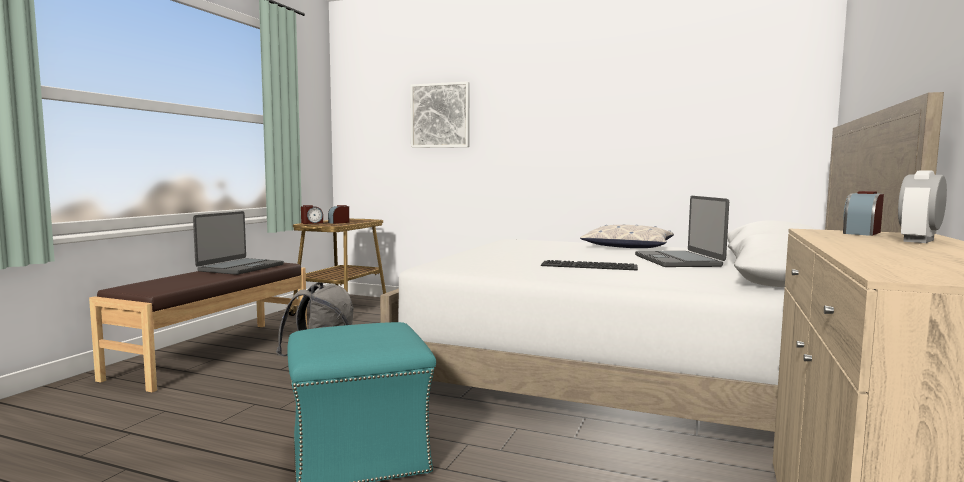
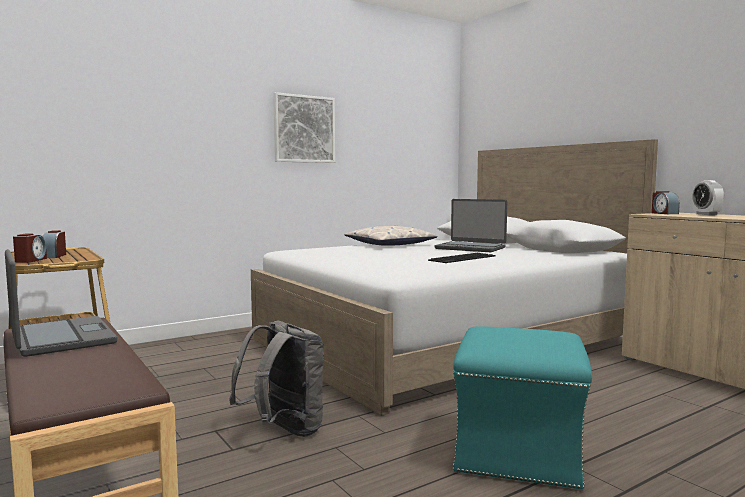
camera: 55 degrees left, 0 degrees up
picture [410,81,470,148] -> picture moved to [273,92,335,163]

